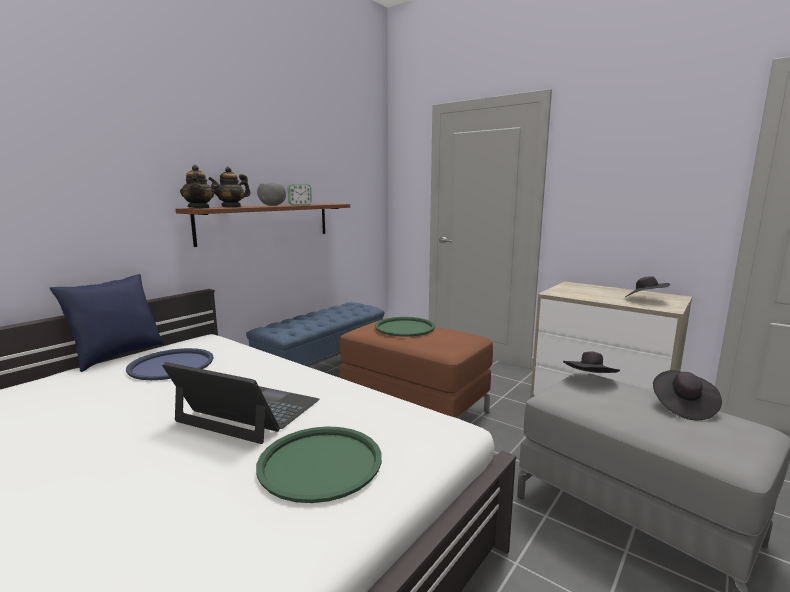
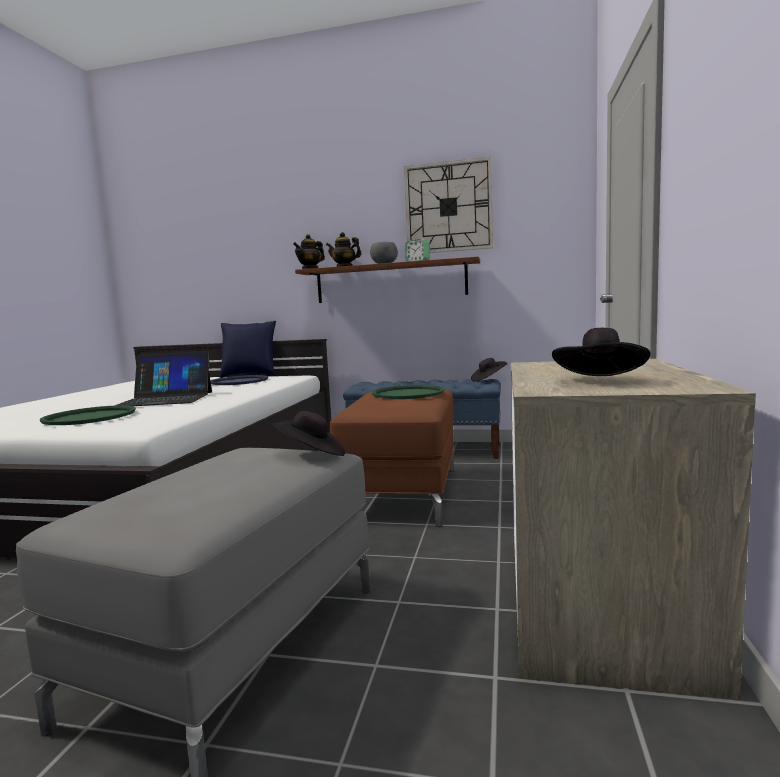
camera: 65 degrees right, 5 degrees down
laptop [162,362,320,444] -> laptop turned 90 degrees clockwise [114,351,212,406]
black hat [653,370,722,420] -> black hat moved to [471,358,507,382]
none -> wall clock [404,157,493,253]

